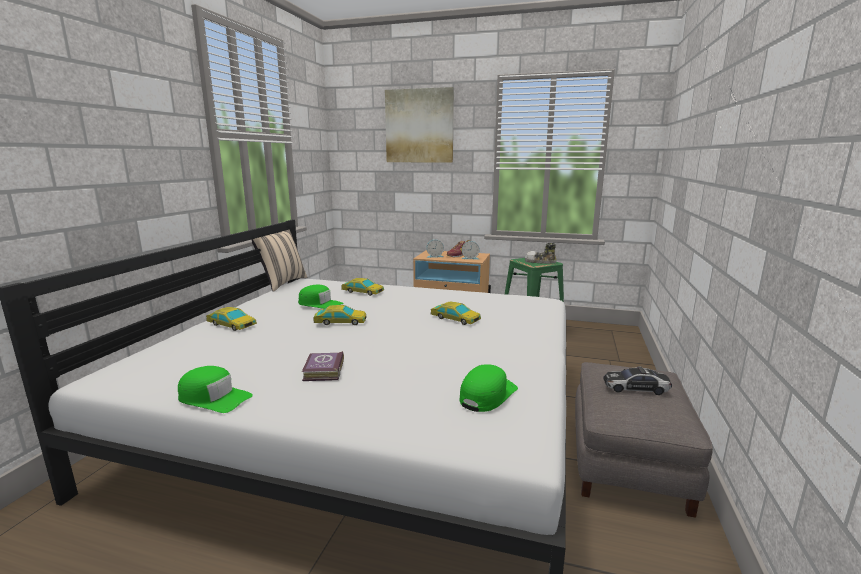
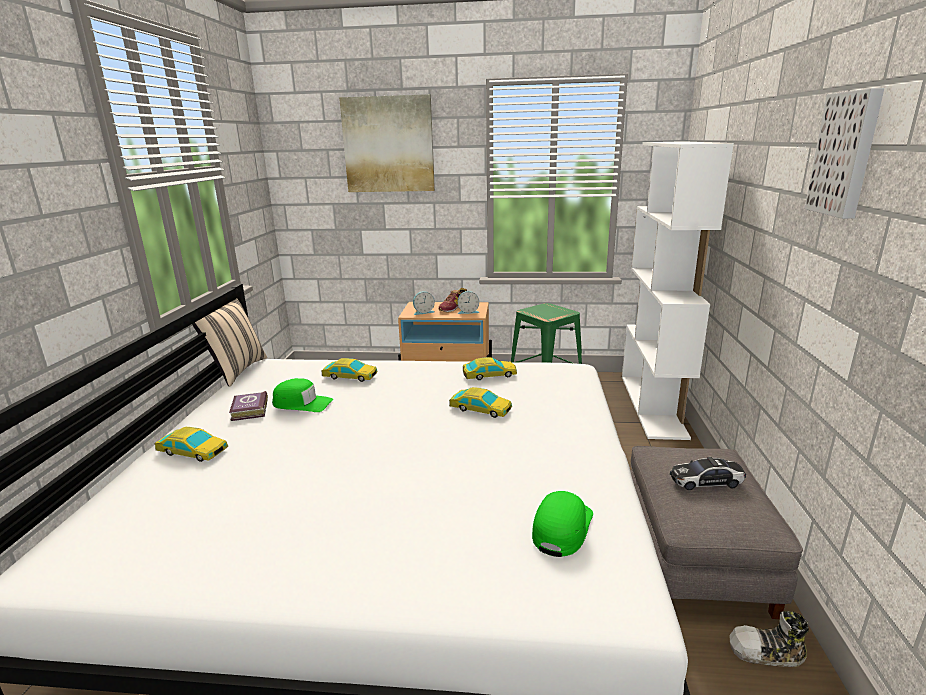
camera: 10 degrees left, 5 degrees up
green cap [178,366,253,413] -> none
book [302,351,344,381] -> book moved to [229,391,268,421]
toy car [313,305,366,325] -> toy car moved to [463,357,517,380]
shoe [525,243,557,264] -> shoe moved to [729,611,809,667]
none -> white bookcase [622,141,734,440]
none -> picture [804,88,884,219]

